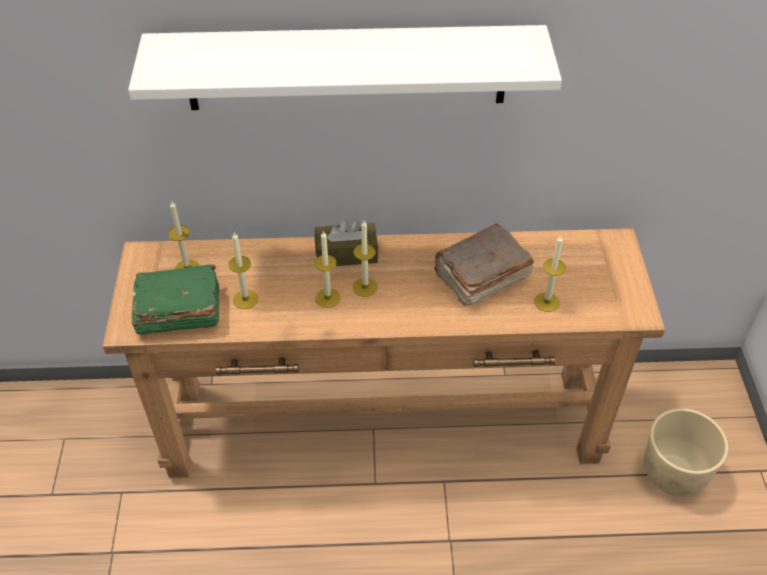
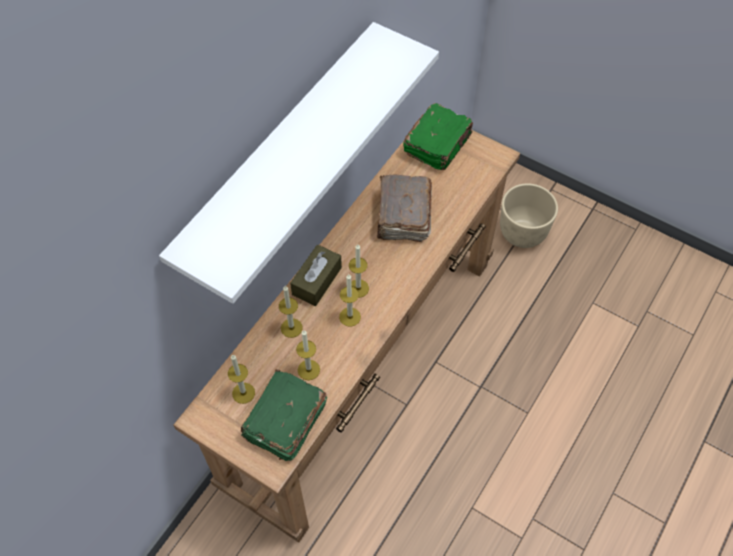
camera: 55 degrees left, 10 degrees up
candle [535,235,566,312] -> candle moved to [279,286,303,338]
none -> green book [403,103,473,170]

